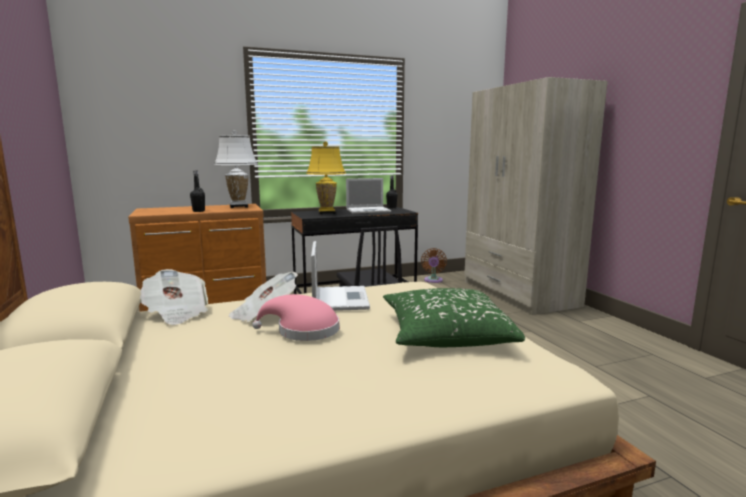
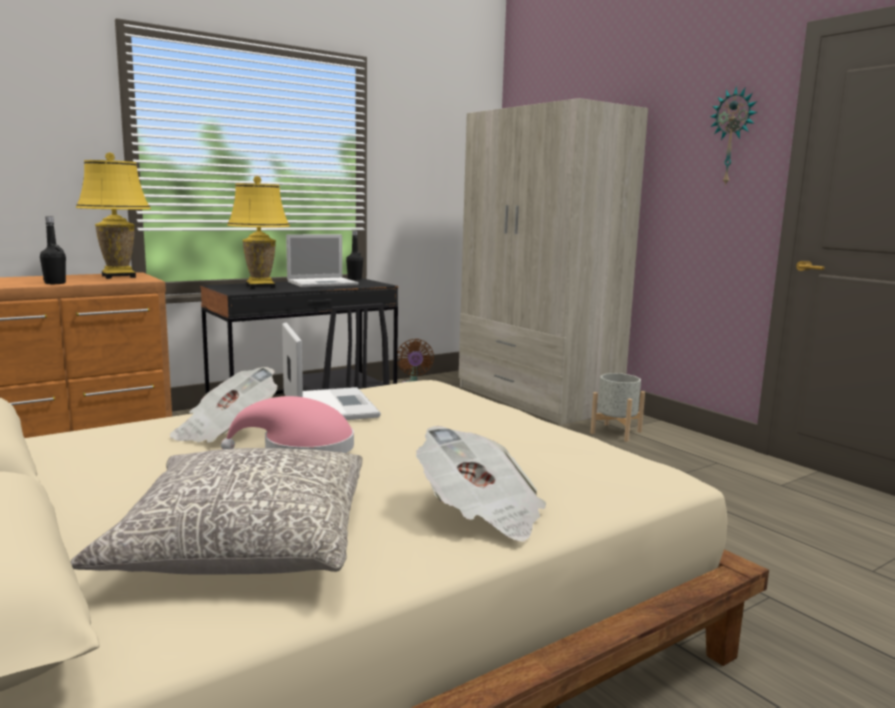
camera: 15 degrees left, 0 degrees up
newspaper [140,269,208,325] -> newspaper moved to [416,426,546,542]
white table lamp [214,130,258,208] -> yellow table lamp [76,152,151,279]
green pillow [383,288,525,347] -> none
none -> grey pillow [70,448,363,574]
none -> grey planter [590,373,645,442]
none -> wall clock [710,86,758,186]

